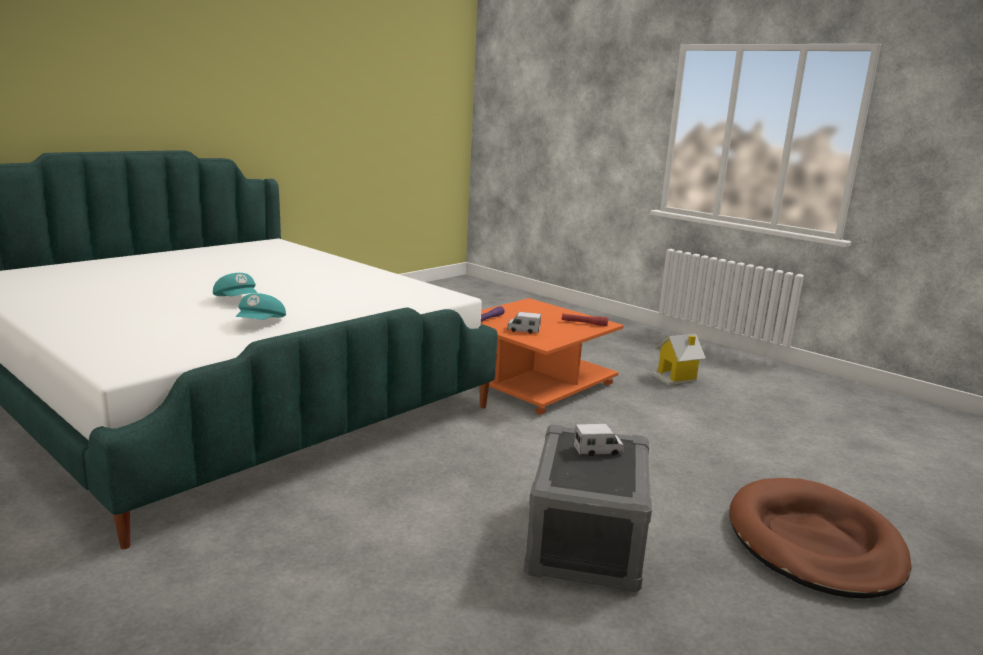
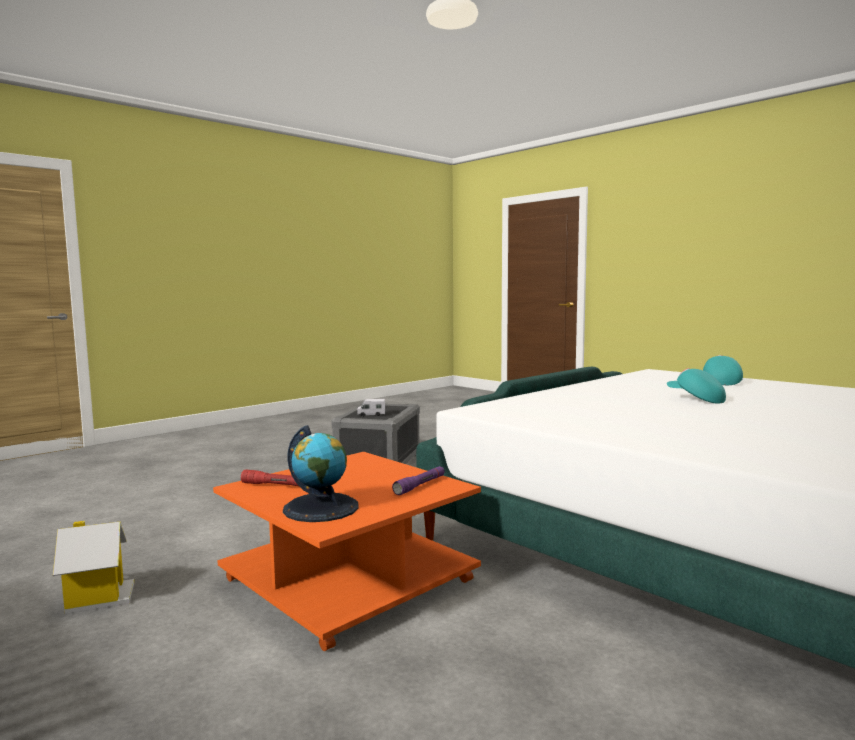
camera: 175 degrees left, 10 degrees down
turquoise cap [235,293,286,320] -> turquoise cap moved to [703,355,743,385]
toy truck [507,312,541,334] -> none
brown dog bed [729,478,911,598] -> none
none -> globe [283,425,359,522]

